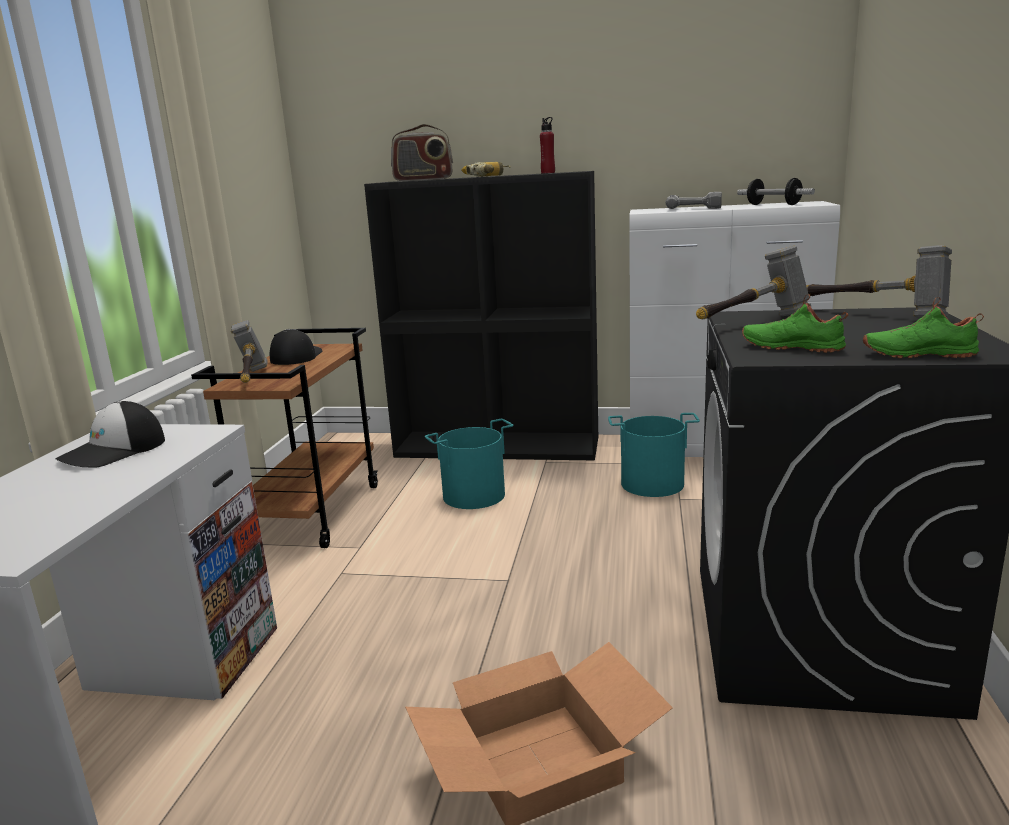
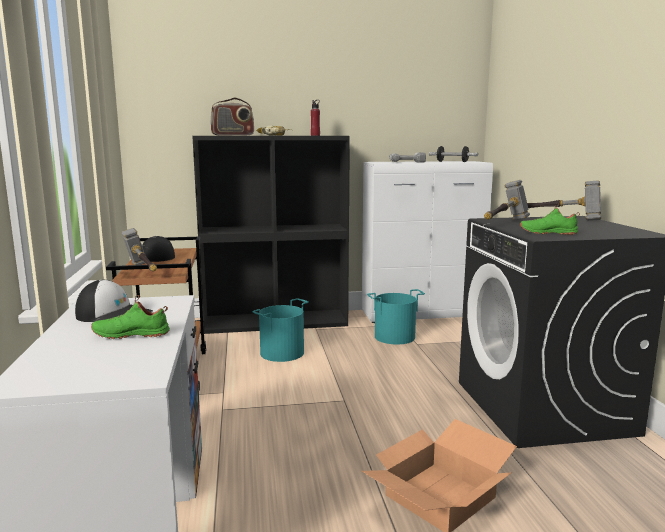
camera: 20 degrees left, 5 degrees down
cap [56,401,165,468] -> cap turned 90 degrees counterclockwise [75,280,153,322]
green shoe [863,297,984,358] -> green shoe moved to [91,295,170,339]

